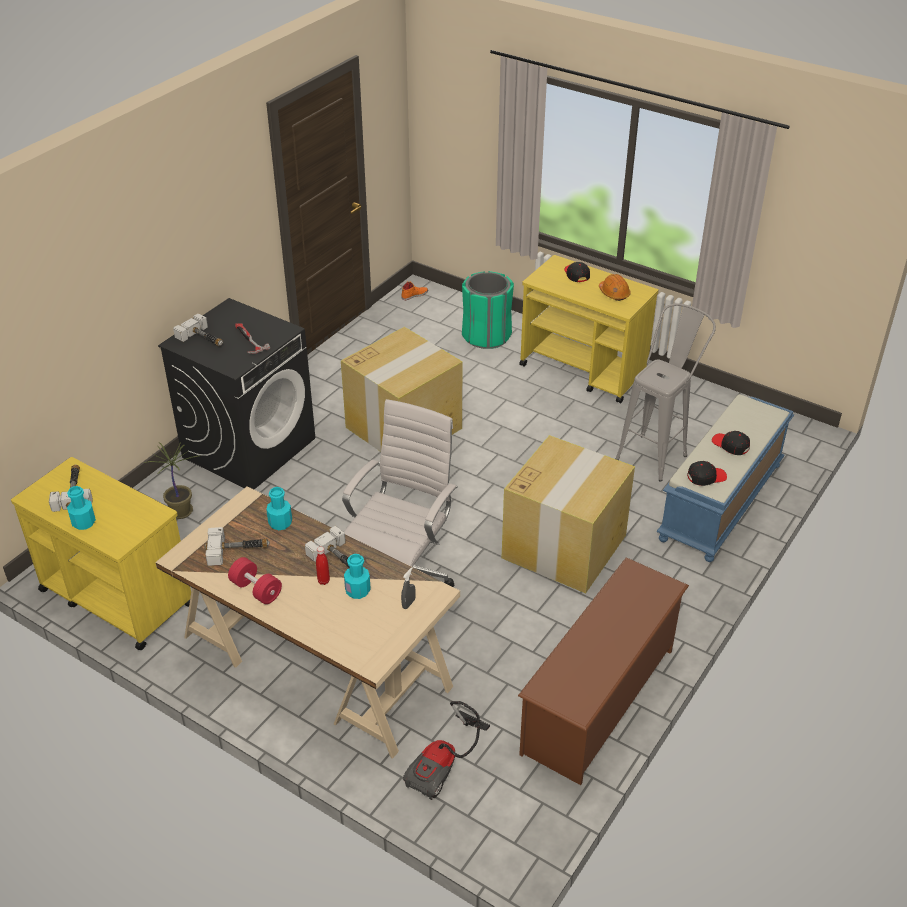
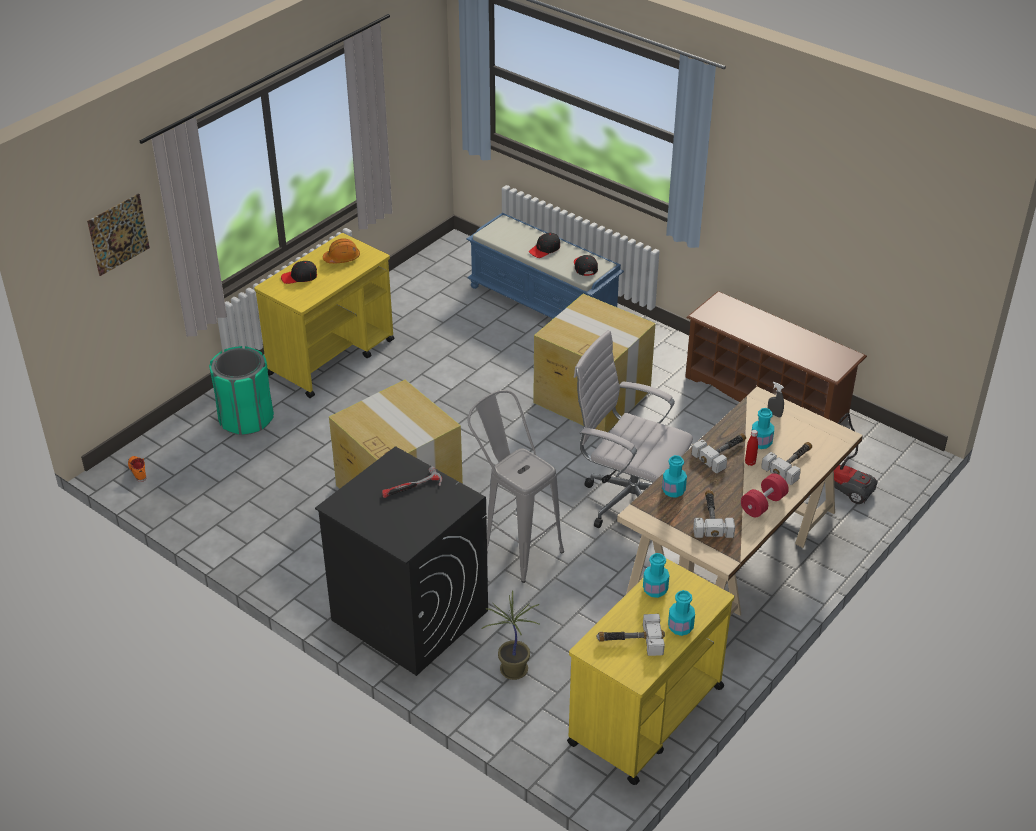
camera: 85 degrees left, 0 degrees up
hammer [173,313,223,346] -> hammer moved to [761,442,812,485]
grey stool [616,303,716,482] -> grey stool moved to [468,390,564,583]
none -> picture [87,193,150,276]
none -> turquoise bottle [643,553,670,598]

